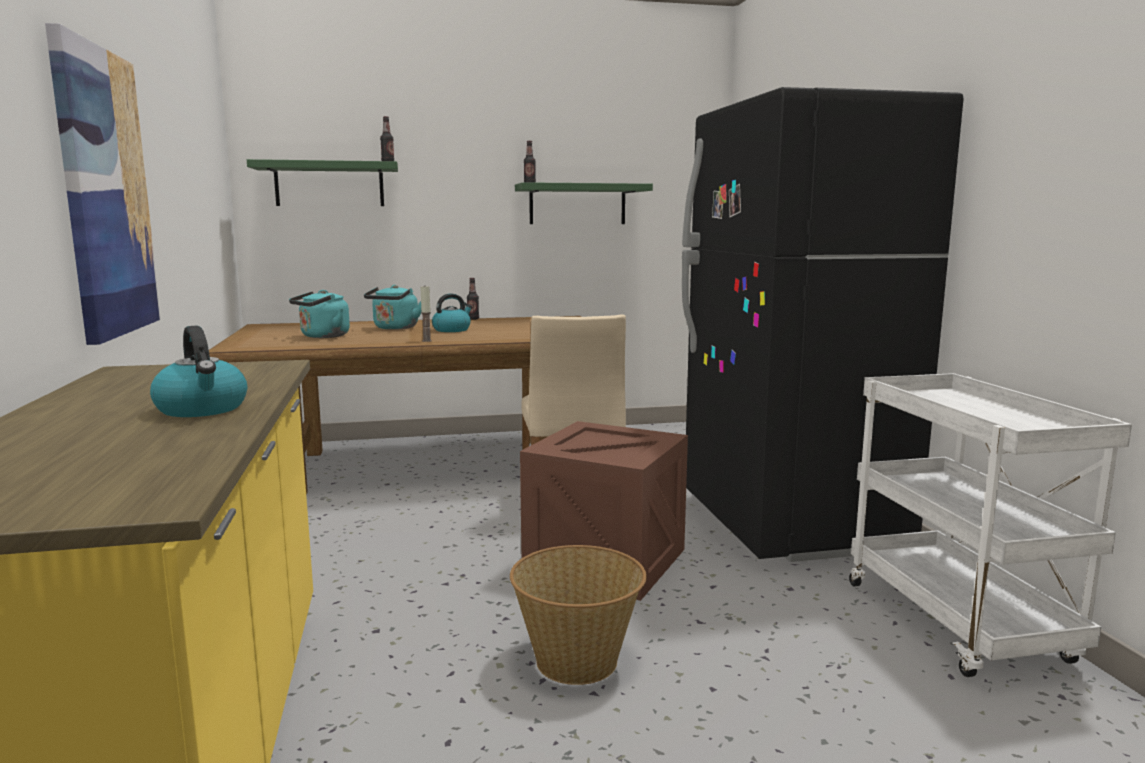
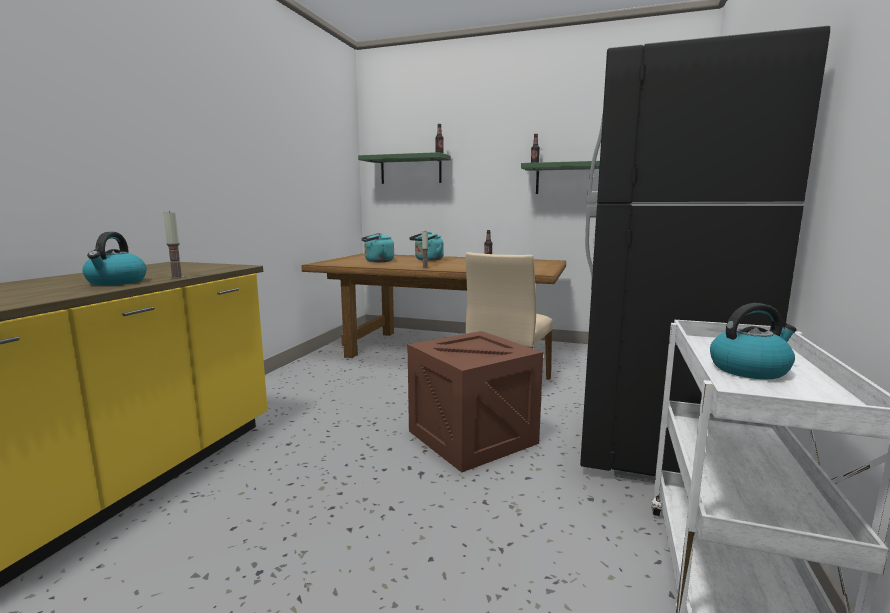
camera: 30 degrees right, 0 degrees up
picture [45,23,161,345] -> none
kettle [432,294,473,332] -> kettle moved to [710,303,796,379]
basket [510,545,647,685] -> none
none -> candle [163,211,183,279]

